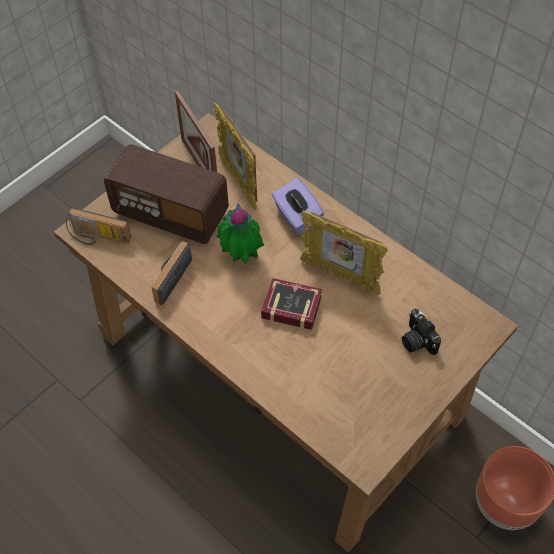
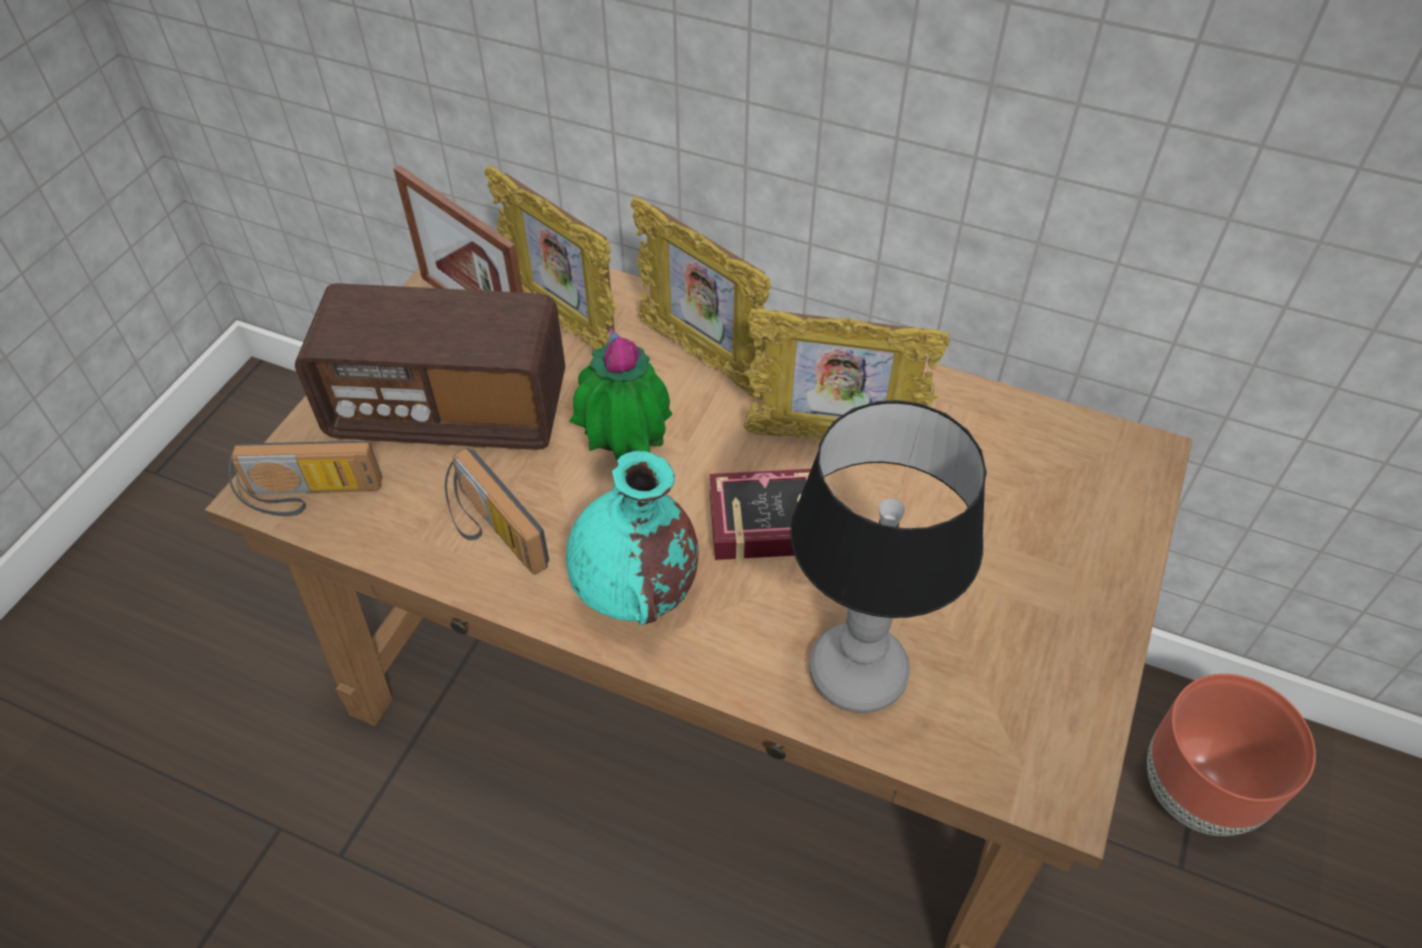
camera: 20 degrees left, 5 degrees down
radio [152,241,192,305] -> radio turned 45 degrees counterclockwise [445,448,549,575]
purple tissue box [272,178,324,235] -> picture frame [631,196,771,400]
camera [402,309,441,355] -> none
none -> turquoise vase [566,451,698,625]
none -> table lamp [790,400,987,713]

